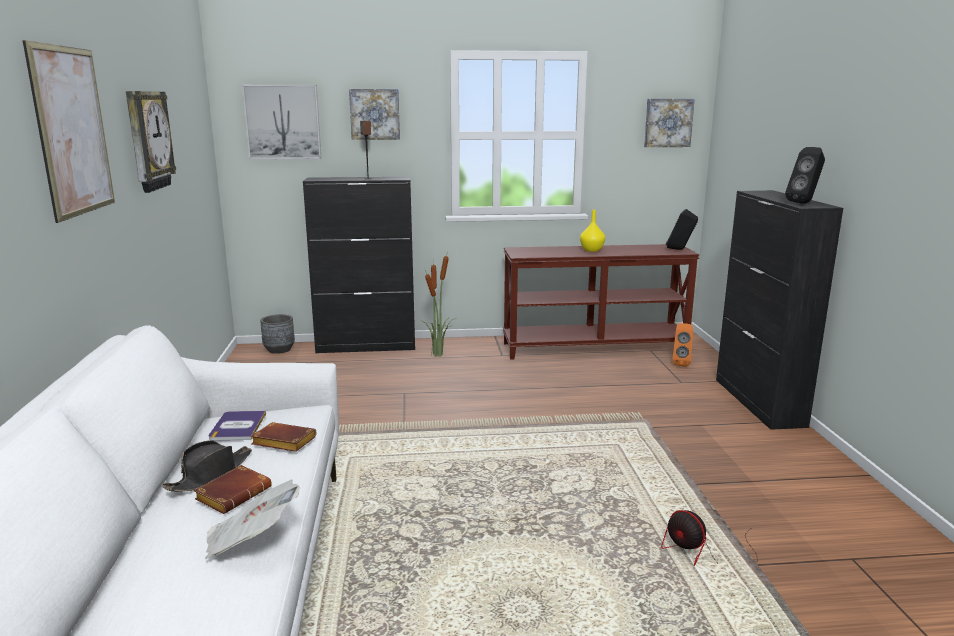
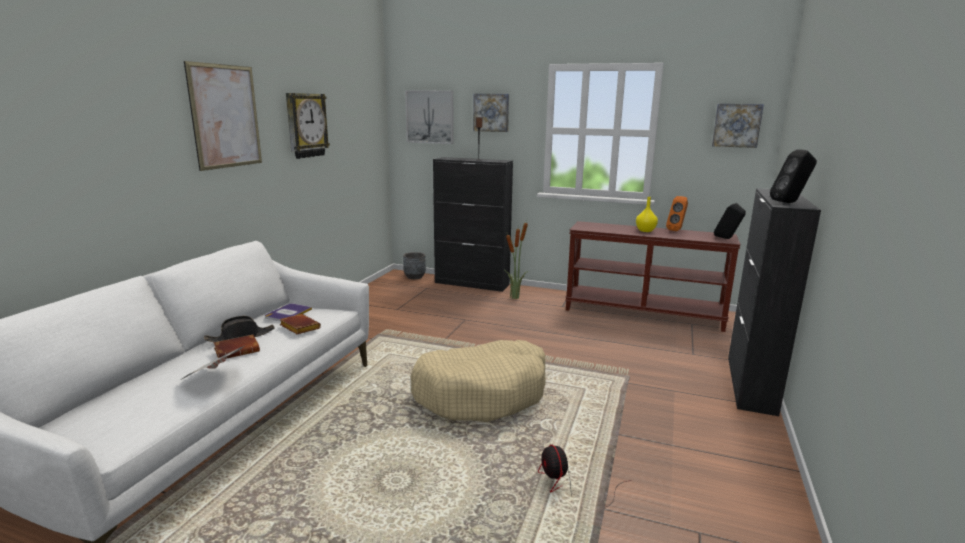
camera: 25 degrees right, 0 degrees up
orange speaker [673,323,693,366] -> orange speaker moved to [666,196,688,231]
none -> beige dog bed [411,340,545,422]

